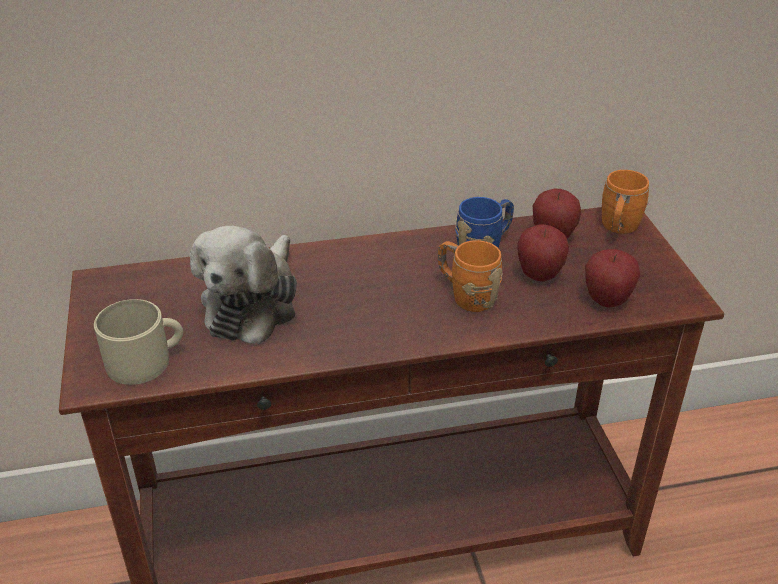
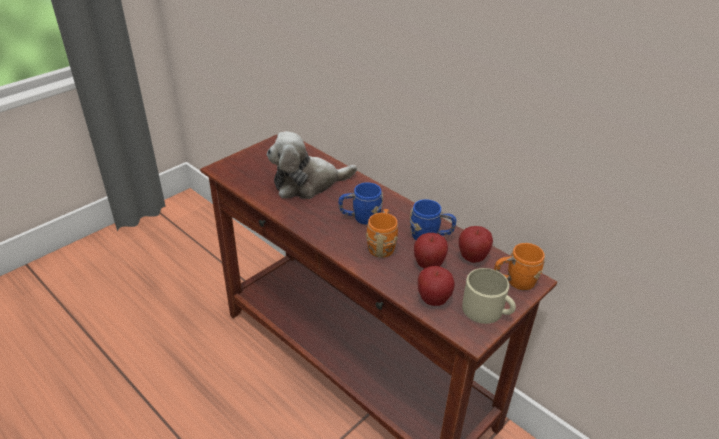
camera: 55 degrees right, 0 degrees up
beige mug [94,299,183,385] -> beige mug moved to [462,268,516,324]
none -> blue mug [339,183,383,225]

